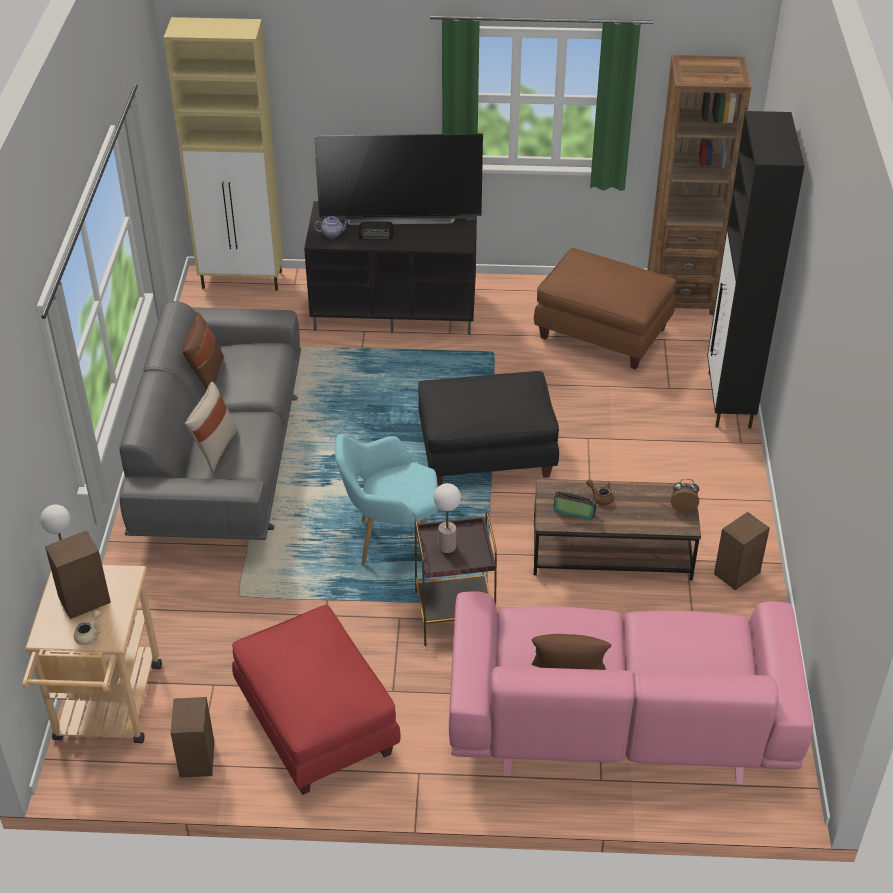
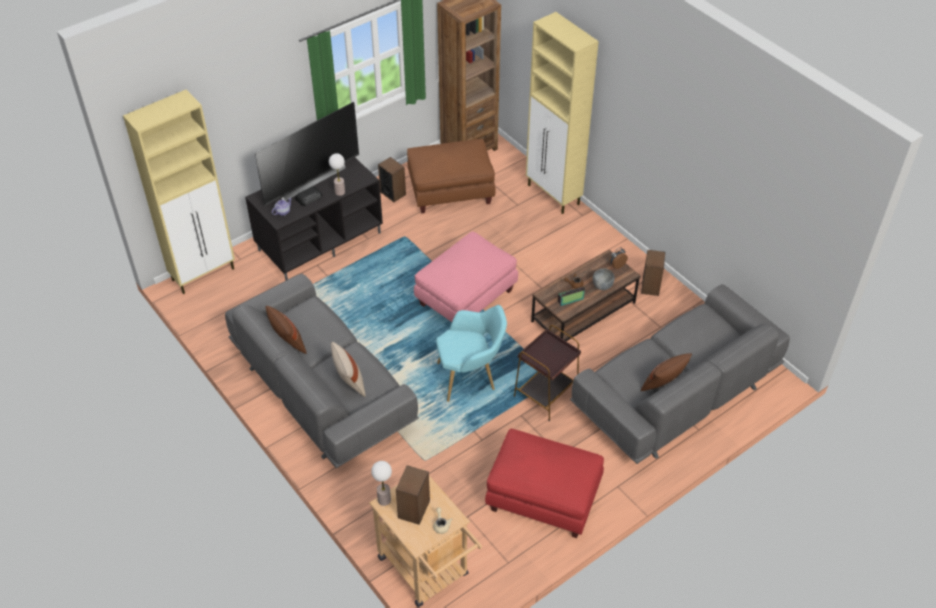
camera: 40 degrees left, 5 degrees up
speaker [171,697,214,778] -> speaker moved to [378,157,406,202]
turquoise armchair [335,434,438,566] -> turquoise armchair turned 150 degrees counterclockwise [436,305,507,402]
black ottoman [418,371,559,486] -> pink ottoman [414,232,518,322]
table lamp [434,483,461,553] -> table lamp moved to [329,153,345,196]
pink sofa [449,591,813,785] -> grey sofa [570,284,790,464]
black cabinet [707,111,805,428] -> beige cabinet [526,12,599,214]
none -> grey bowl [592,268,614,290]

